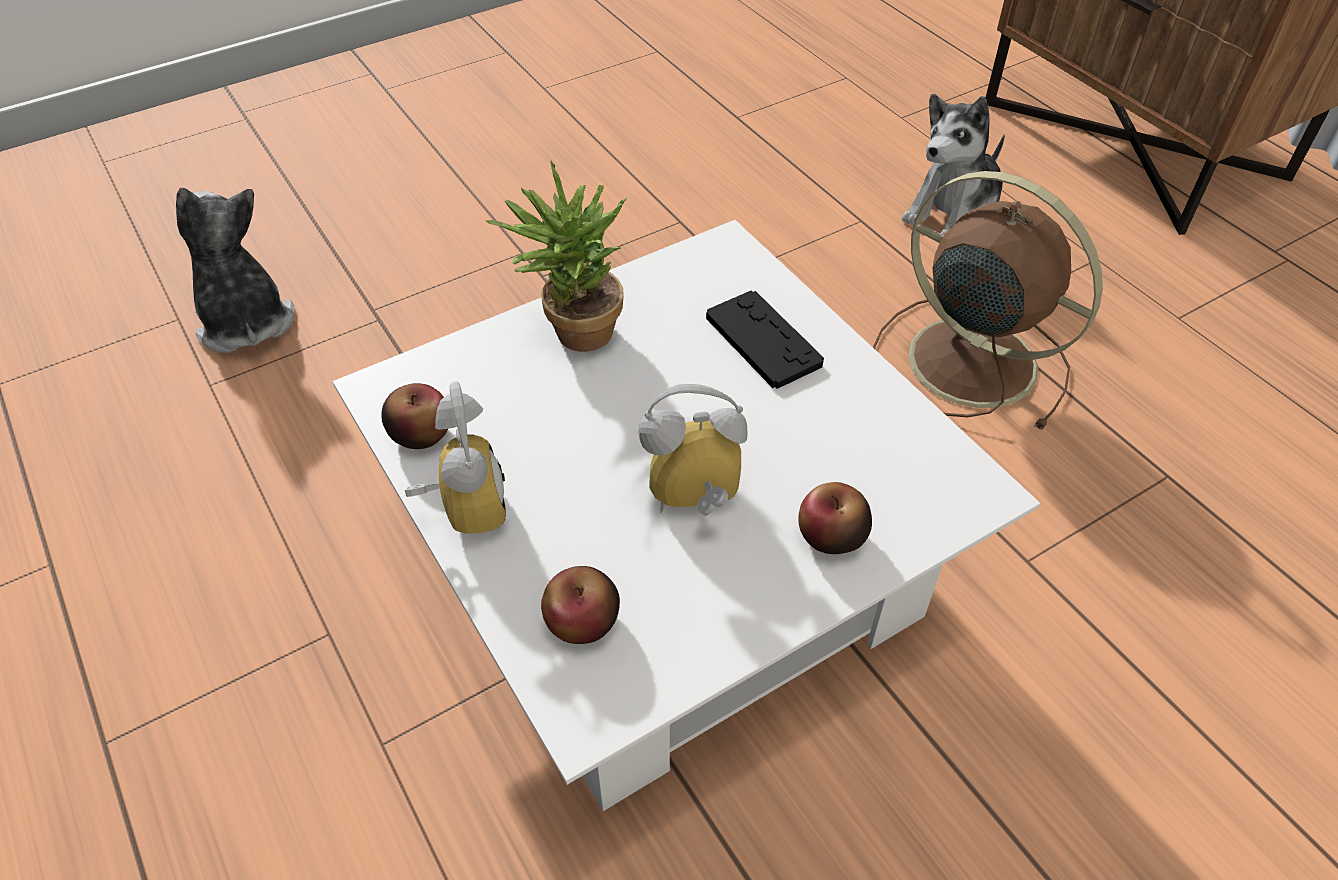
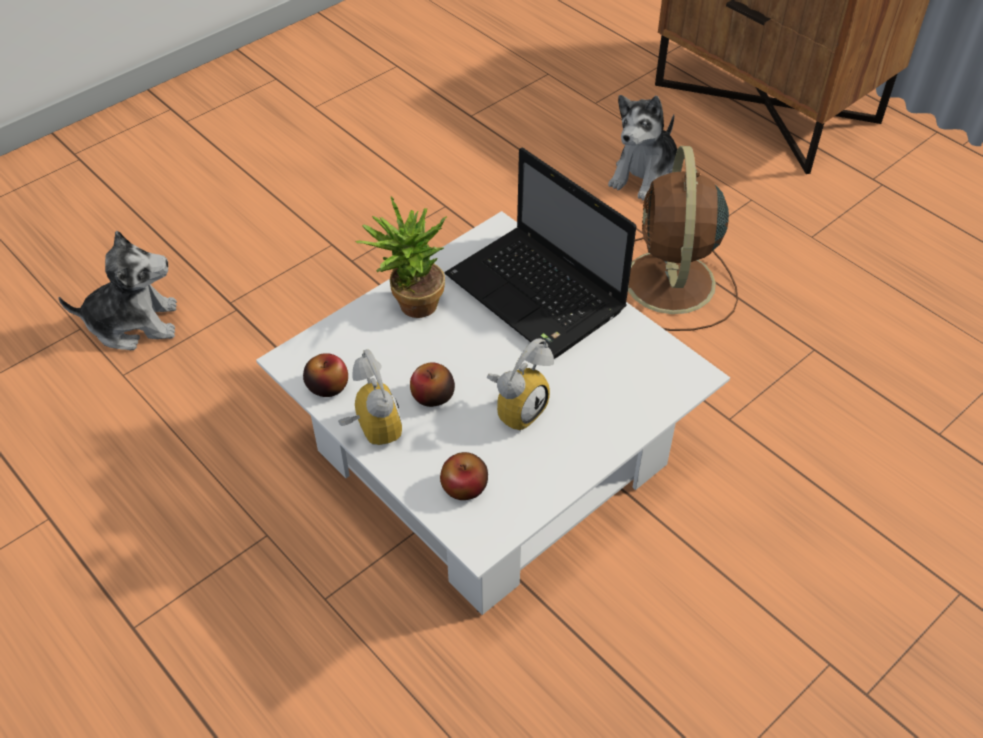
camera: 10 degrees left, 0 degrees up
plush toy [176,188,295,353] -> plush toy turned 120 degrees clockwise [58,231,177,350]
alarm clock [638,384,748,516] -> alarm clock turned 150 degrees clockwise [487,339,554,432]
black game controller [706,290,824,389] -> laptop [444,147,636,359]
apple [798,482,872,554] -> apple moved to [410,362,455,407]
brown fan [873,171,1103,430] -> brown fan turned 120 degrees counterclockwise [628,146,738,331]

